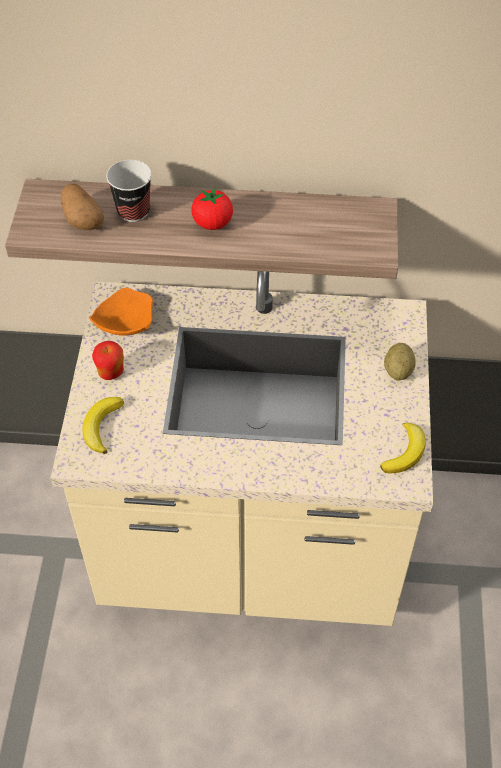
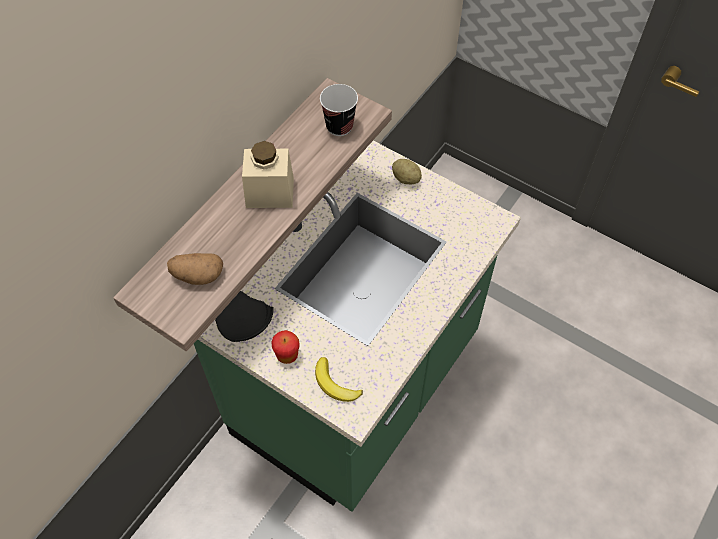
camera: 60 degrees left, 5 degrees up
beige counter [51,271,433,626] -> green counter [194,141,521,512]
orange plate [89,288,153,336] -> black plate [215,291,274,342]
cup [106,160,152,222] -> cup moved to [320,84,358,136]
tomato [192,187,233,230] -> beige jar [242,141,294,208]
banana [380,422,426,474] -> none

